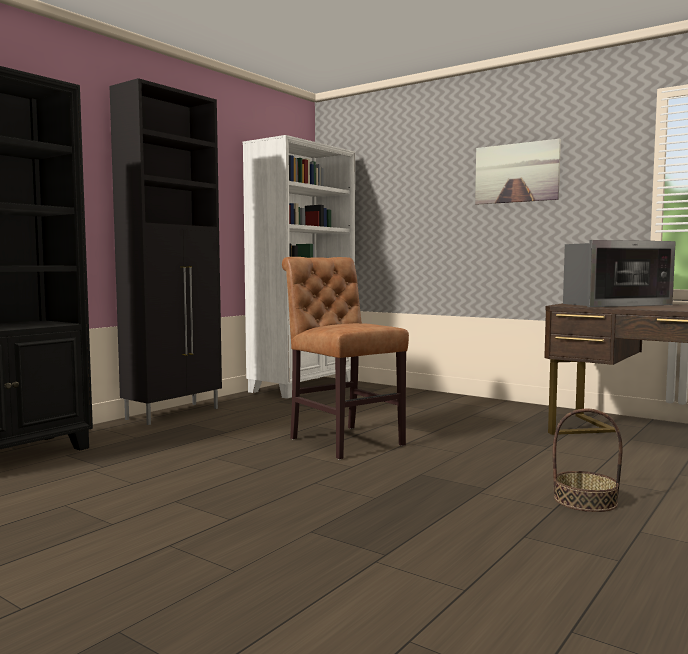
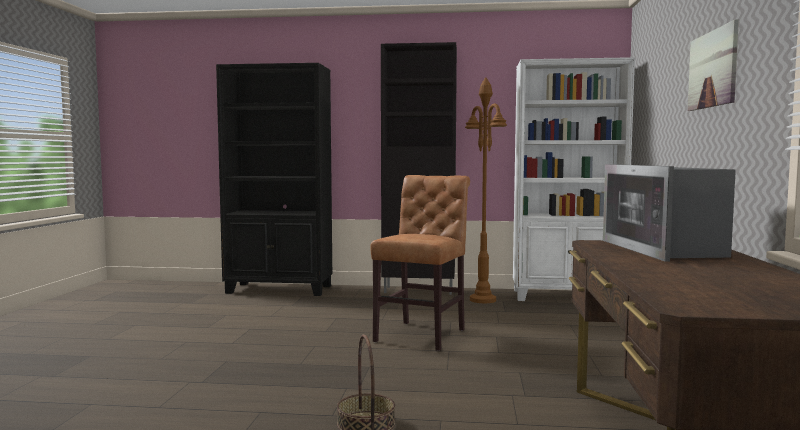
camera: 60 degrees right, 0 degrees up
microwave [563,240,676,307] -> microwave turned 45 degrees clockwise [603,164,736,262]
none -> brown floor lamp [465,77,507,303]

